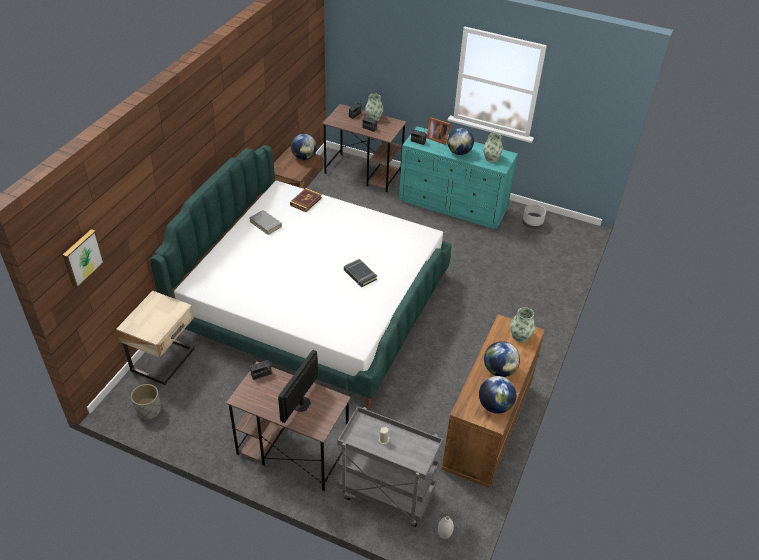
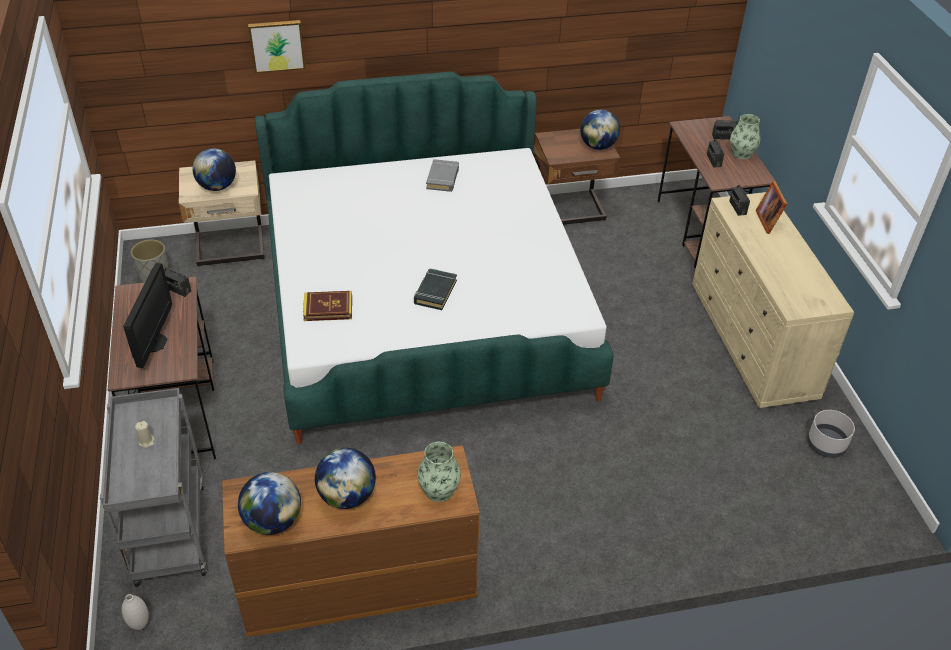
camera: 55 degrees right, 0 degrees up
picture [63,229,104,288] -> picture moved to [248,20,306,73]
monitor [278,350,318,423] -> monitor turned 105 degrees clockwise [123,263,172,368]
book [290,188,322,212] -> book moved to [303,291,352,321]
turquoise dresser [399,126,518,229] -> beige dresser [692,192,855,408]
globe [447,128,474,155] -> globe moved to [192,148,236,191]
vase [483,133,503,162] -> none

